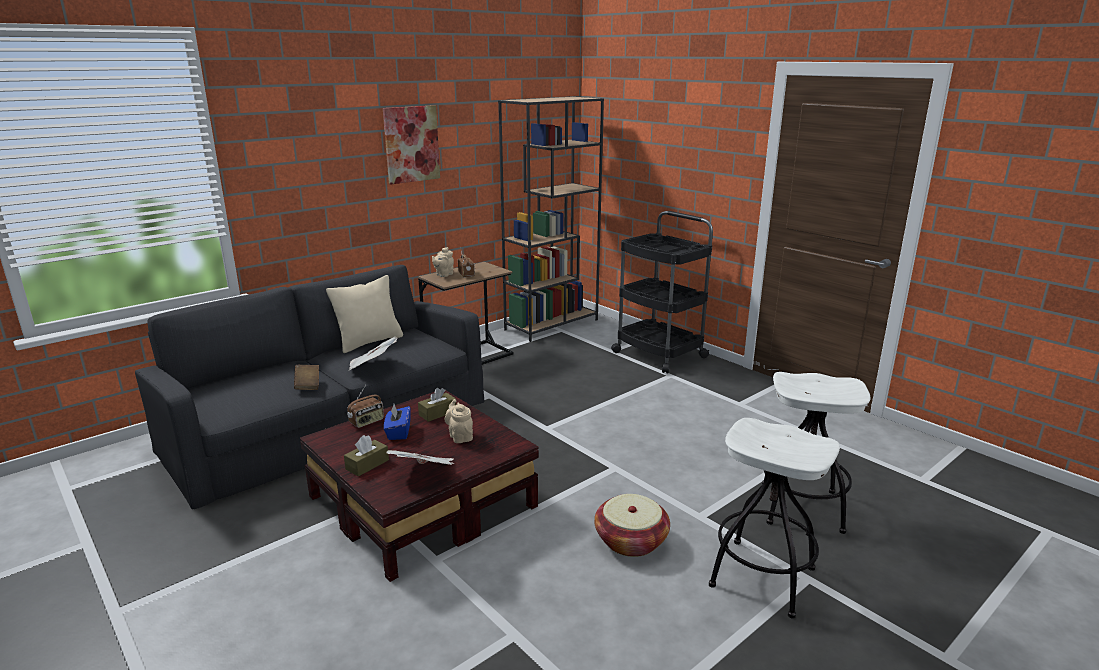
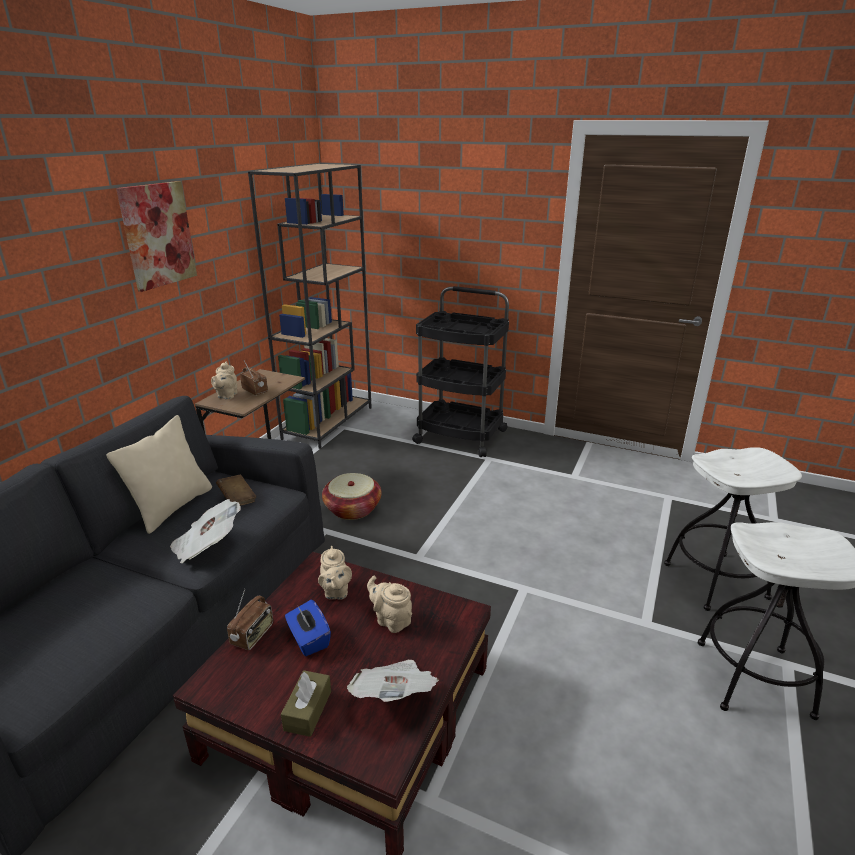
camera: 25 degrees left, 5 degrees up
brown book [294,365,319,390] -> brown book moved to [216,474,256,506]
brown tissue box [418,388,456,422] -> beige teapot [318,546,352,600]
basket [594,494,670,557] -> basket moved to [322,473,382,520]

